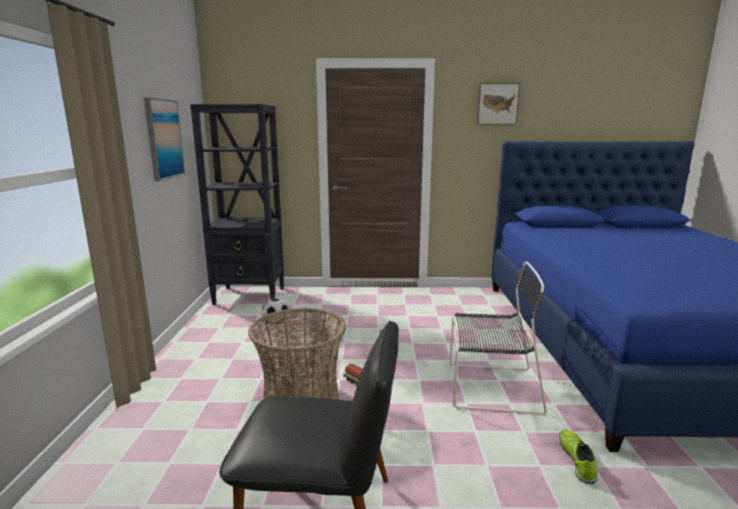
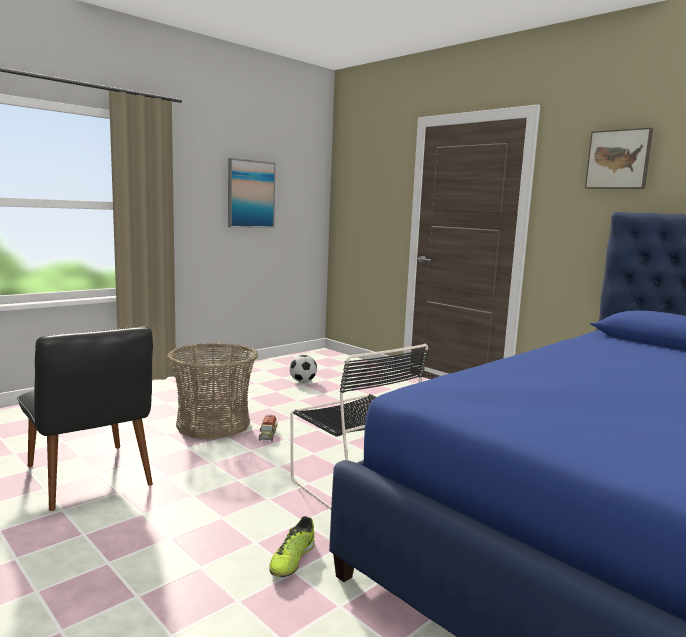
camera: 45 degrees right, 5 degrees down
black bookcase [190,104,284,305] -> none
shoe [559,429,598,484] -> shoe turned 150 degrees clockwise [269,516,315,577]

